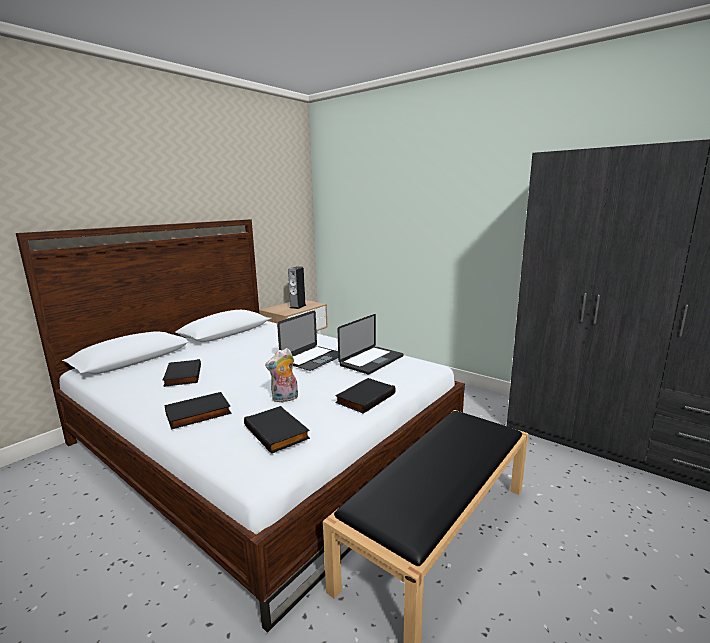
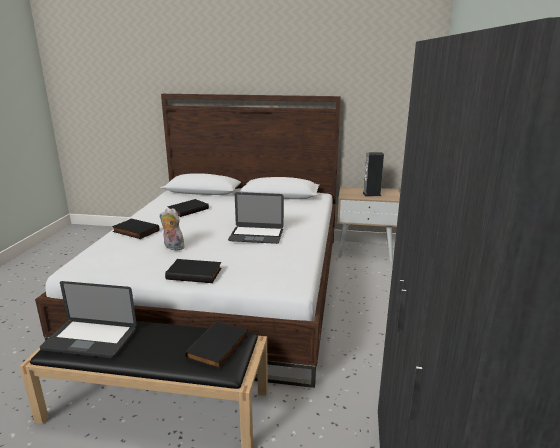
camera: 60 degrees right, 5 degrees up
black book [244,406,310,454] -> black book moved to [185,321,248,370]
laptop [337,314,404,374] -> laptop moved to [40,281,137,358]

